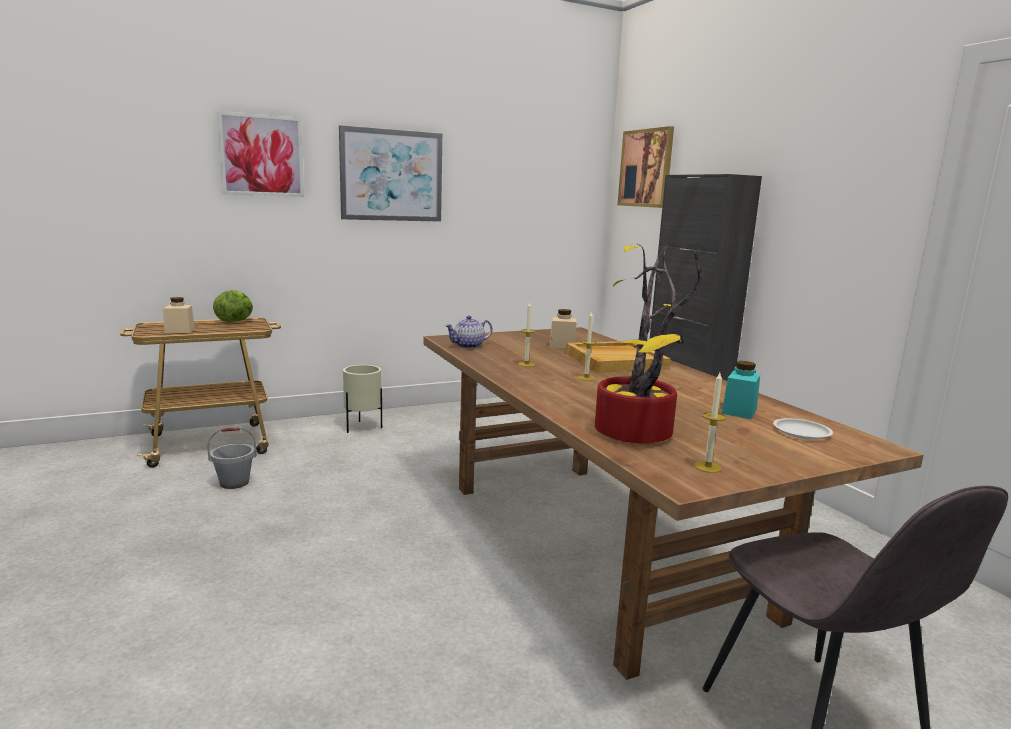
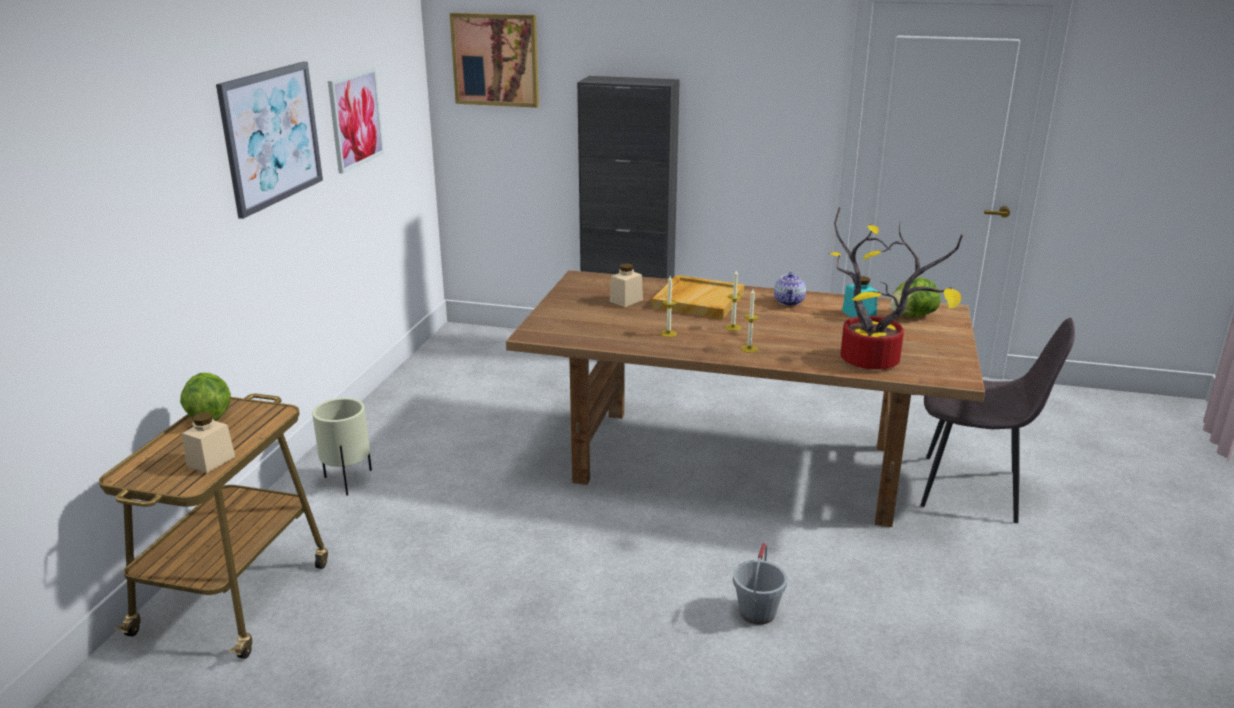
camera: 50 degrees left, 10 degrees up
grey bucket [207,427,257,489] -> grey bucket moved to [733,542,788,625]
picture [217,111,304,197] -> picture moved to [328,68,384,174]
teapot [445,316,492,349] -> teapot moved to [774,271,806,306]
candle [694,373,726,473] -> candle moved to [741,290,759,353]
white plate [773,418,833,439] -> lettuce [890,278,941,317]

